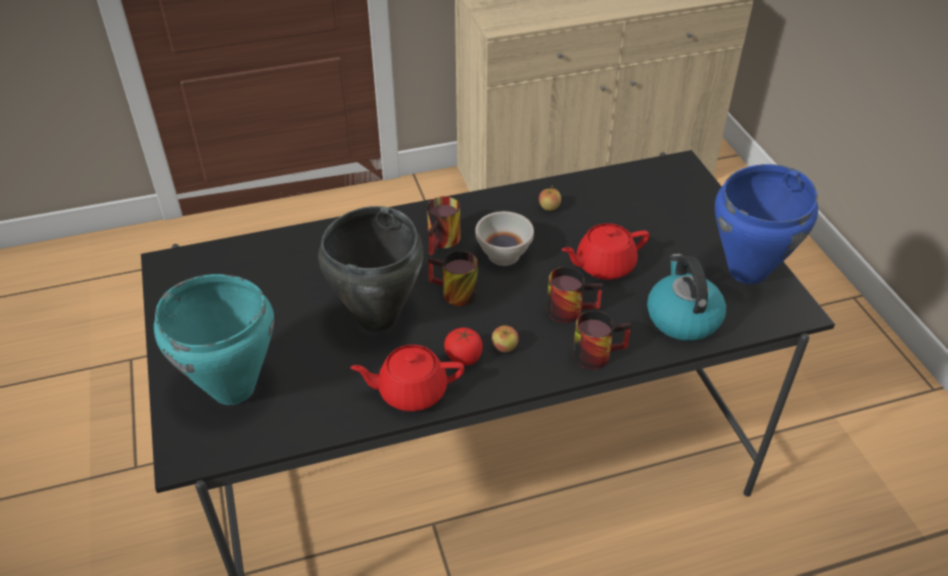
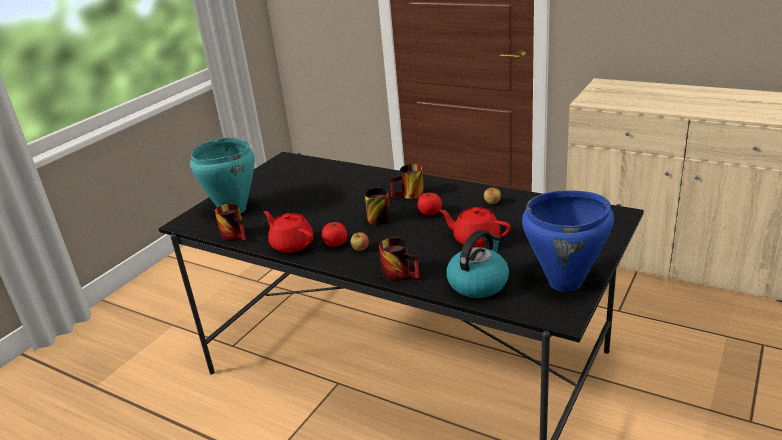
camera: 50 degrees right, 15 degrees down
black cooking pot [318,206,423,332] -> none
white bowl [475,211,534,266] -> tomato [417,193,442,215]
mug [546,267,603,323] -> mug moved to [215,203,246,241]

